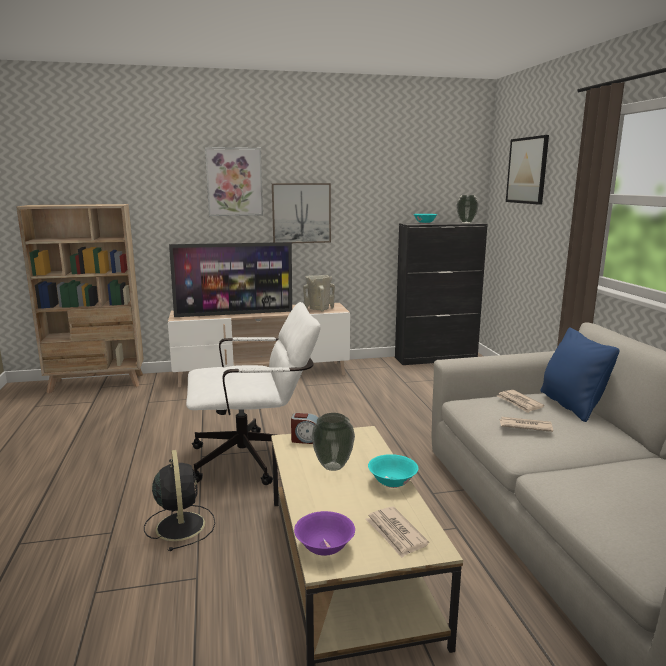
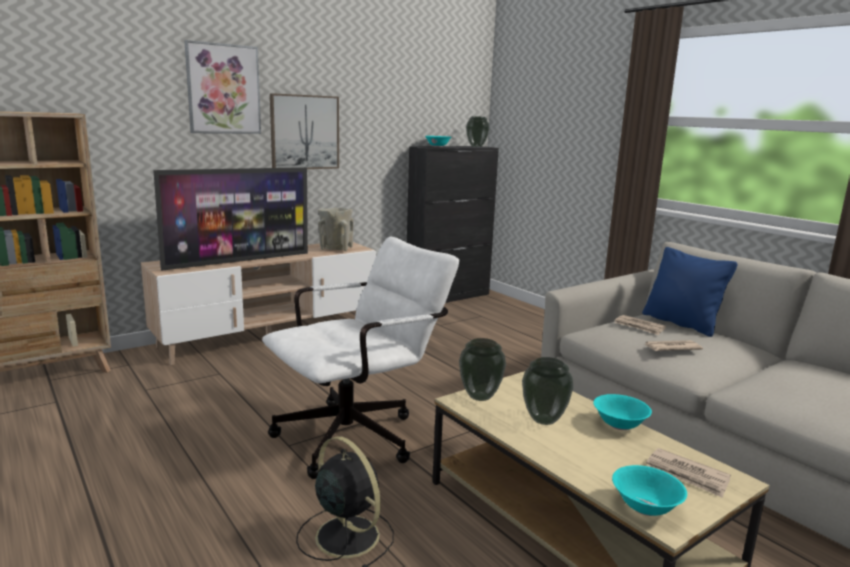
camera: 25 degrees left, 0 degrees up
alarm clock [291,413,319,444] -> vase [459,338,506,401]
purple bowl [294,511,355,556] -> turquoise bowl [612,465,687,516]
picture [506,135,549,205] -> none

